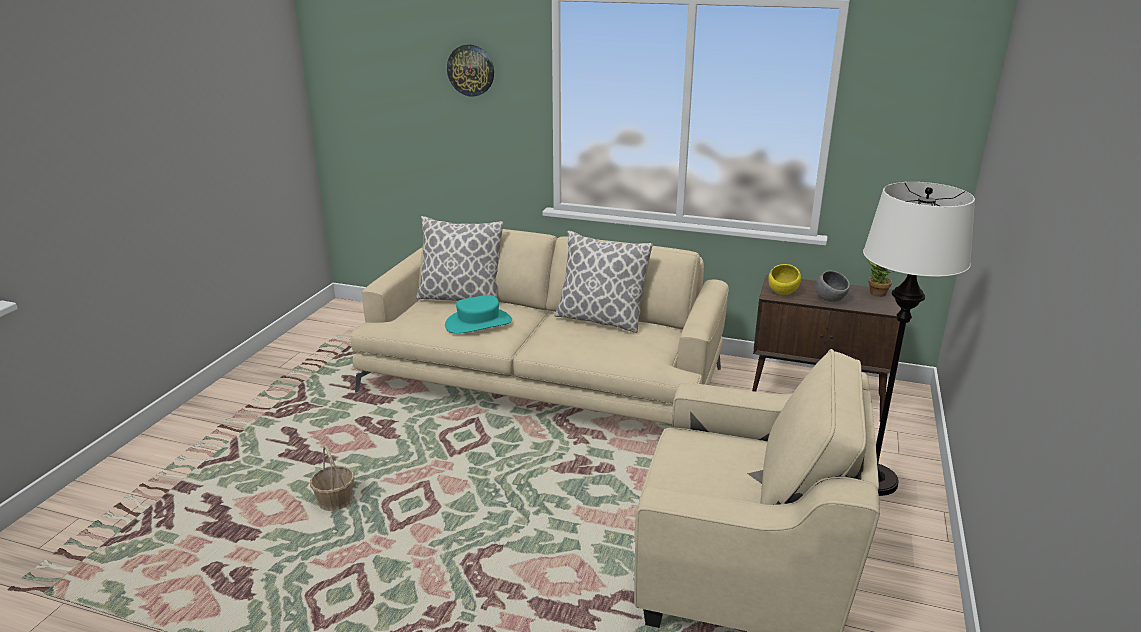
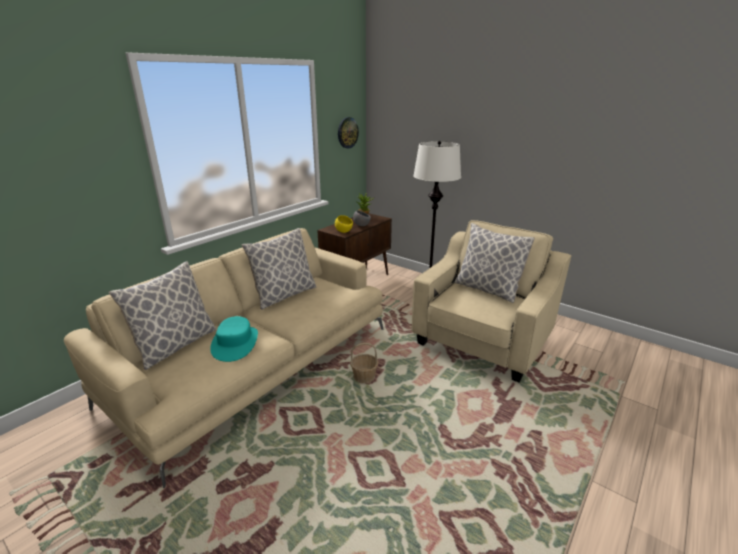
camera: 70 degrees left, 0 degrees up
basket [310,445,355,511] -> basket moved to [350,343,378,383]
wall clock [447,44,494,97] -> wall clock moved to [338,117,359,148]
none -> pillow [454,223,535,303]

